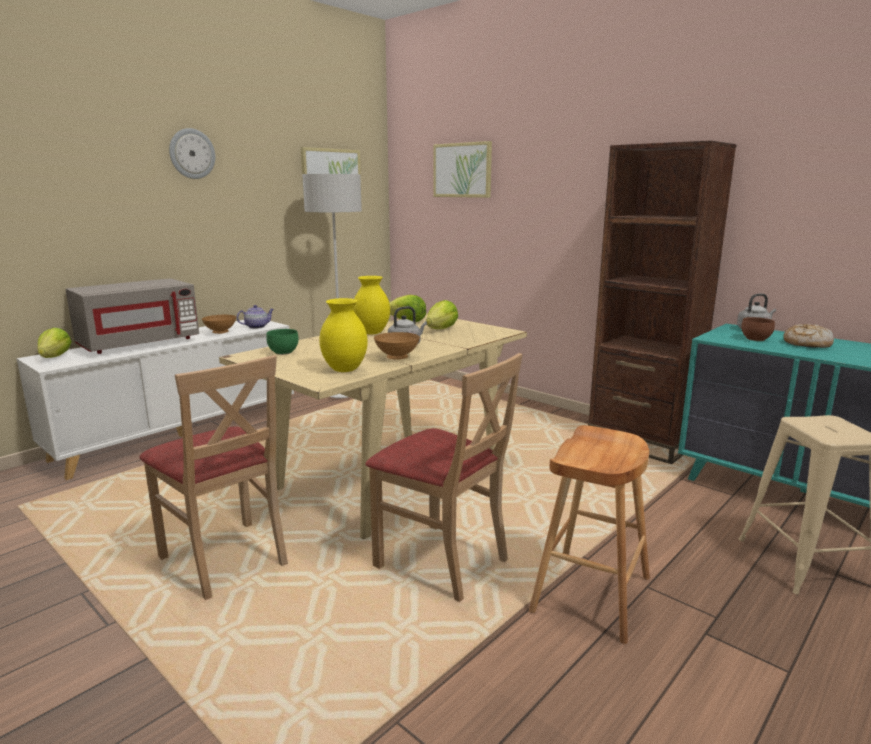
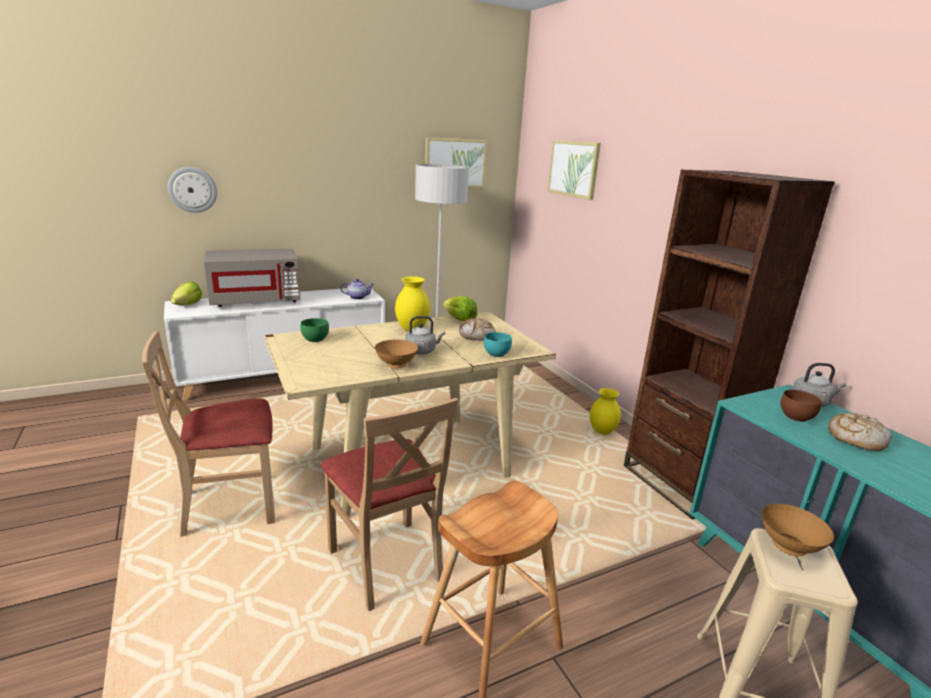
camera: 20 degrees right, 5 degrees up
beige chair [139,355,288,600] -> beige chair turned 90 degrees clockwise [142,331,275,537]
wall clock [169,128,215,179] -> wall clock moved to [168,167,217,213]
brown bowl [202,315,236,334] -> brown bowl moved to [762,504,834,556]
yellow vase [319,298,368,372] -> yellow vase moved to [590,388,621,435]
lettuce [426,300,458,329] -> bread [459,318,496,341]
none -> turquoise bowl [484,332,512,357]

